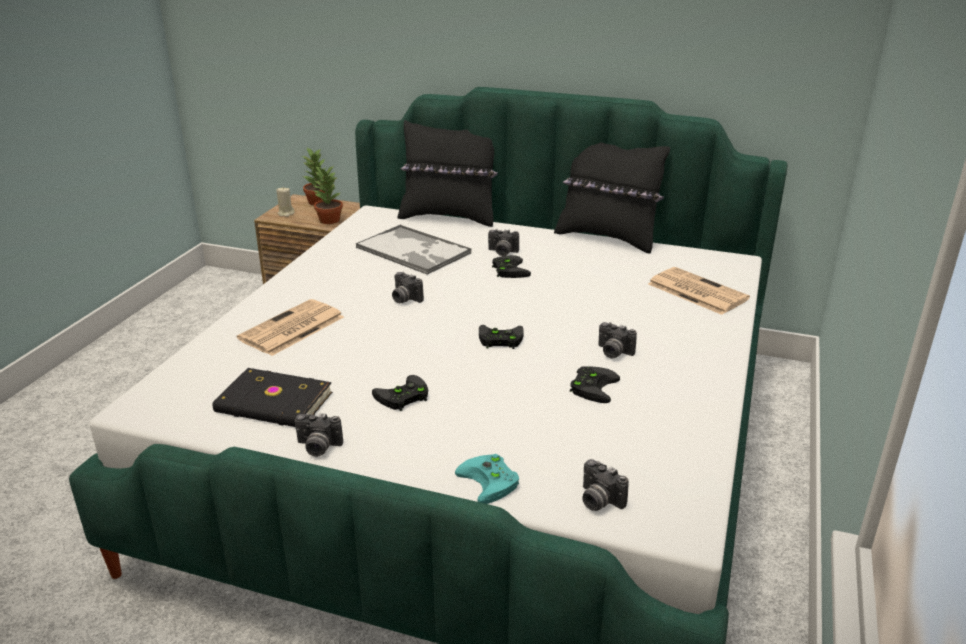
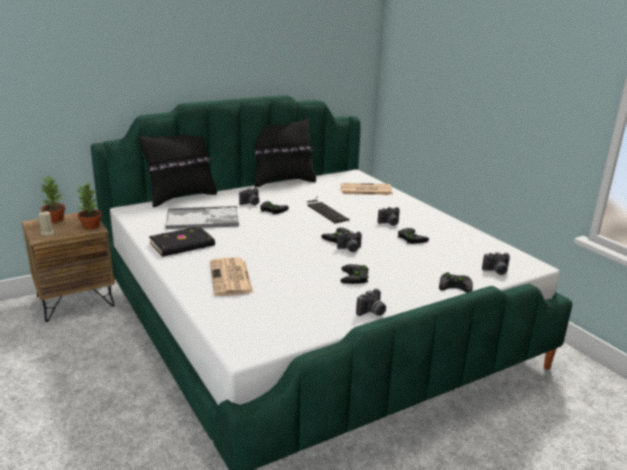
camera: 50 degrees left, 5 degrees down
black book [213,368,332,427] -> black book moved to [149,226,215,257]
camera [392,272,424,303] -> camera moved to [337,231,362,252]
turquoise game controller [455,454,519,504] -> black game controller [439,272,473,293]
none -> keyboard [306,196,350,223]

